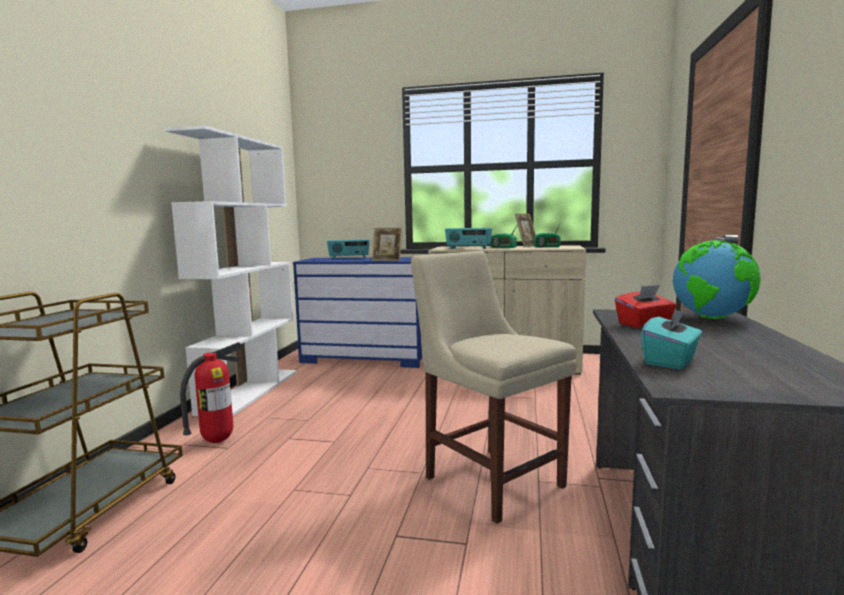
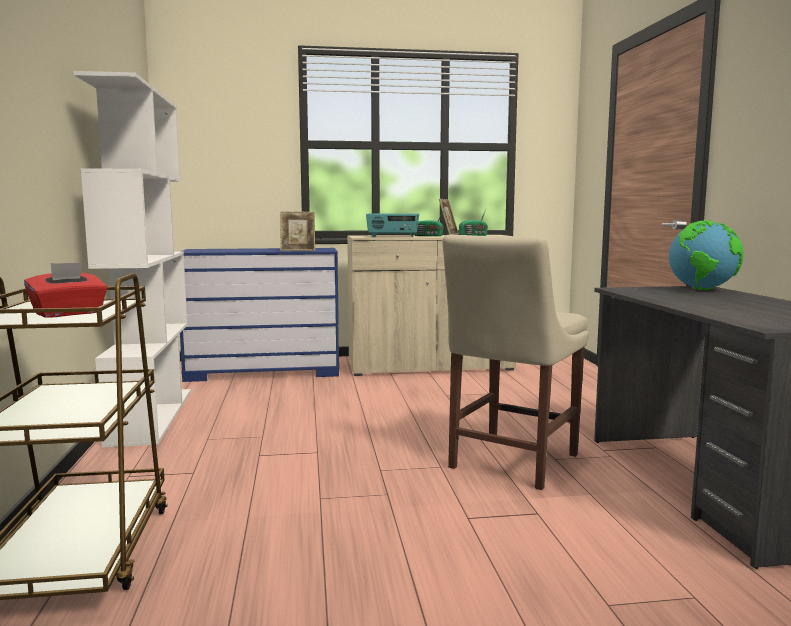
camera: 20 degrees left, 0 degrees up
fire extinguisher [180,342,243,443] -> none
radio [327,239,369,259] -> none
beige chair [411,251,577,524] -> beige chair turned 90 degrees counterclockwise [442,235,589,490]
red tissue box [615,285,677,328] -> red tissue box moved to [24,262,107,318]
turquoise tissue box [641,307,702,369] -> none

